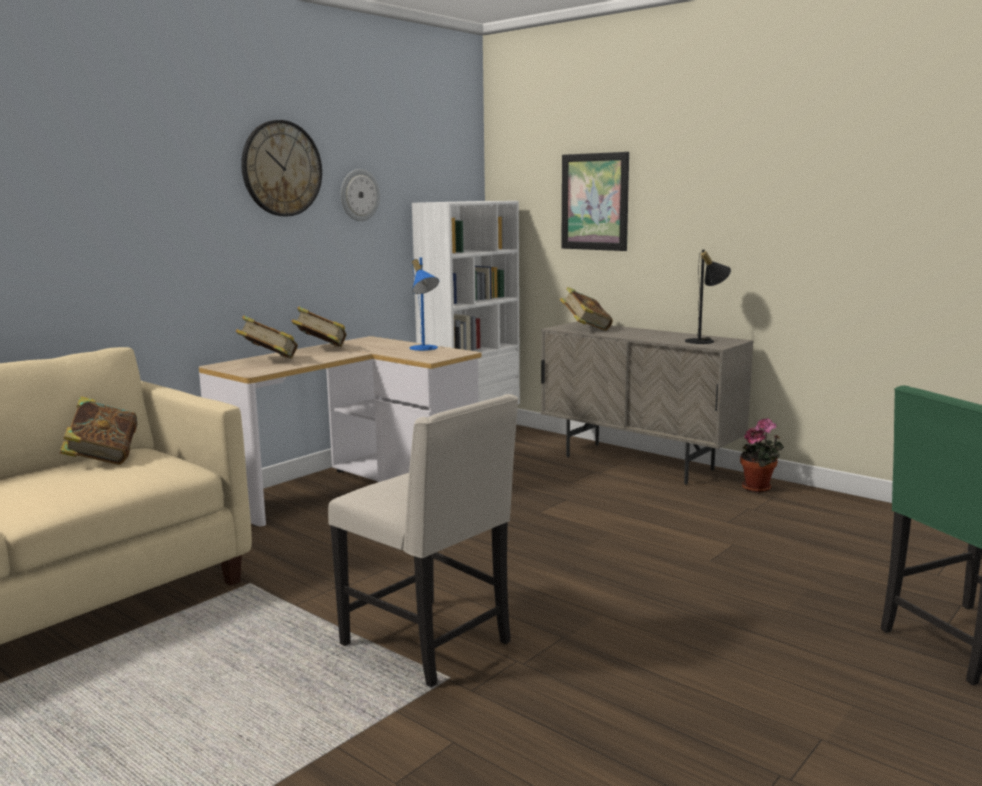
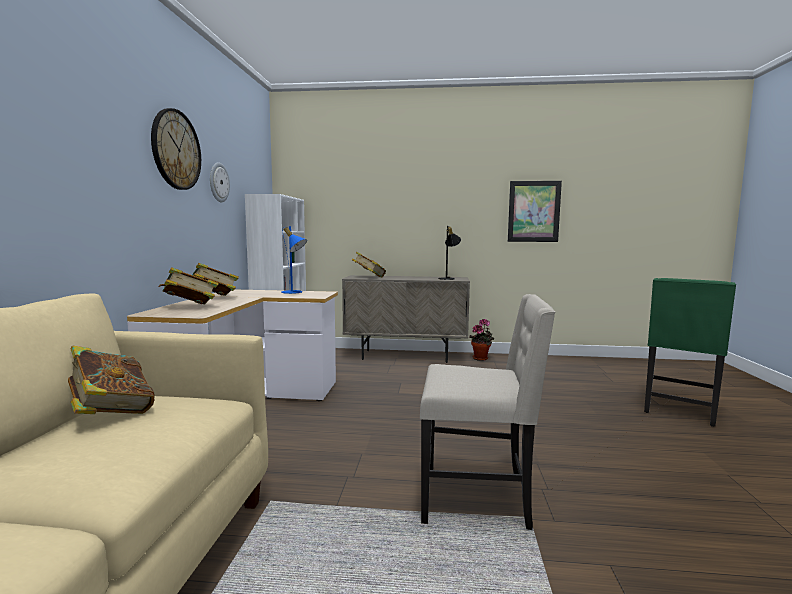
camera: 35 degrees left, 5 degrees down
picture [561,152,629,251] -> picture moved to [508,181,562,242]

